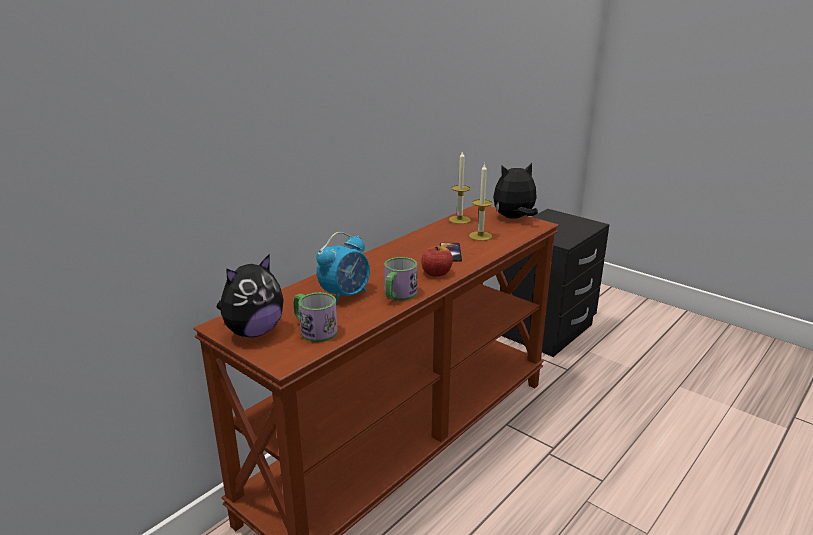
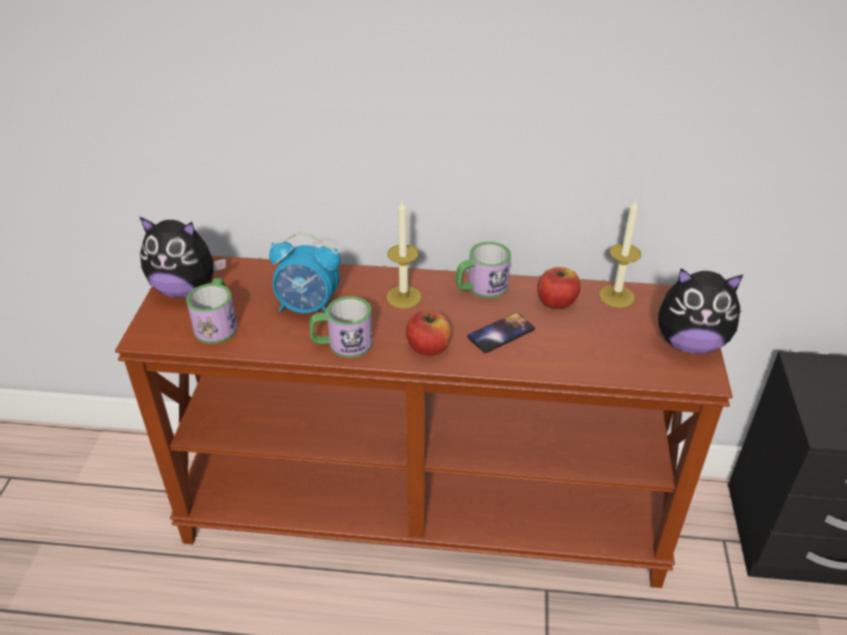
camera: 55 degrees right, 15 degrees up
candle [469,163,492,241] -> candle moved to [386,201,421,309]
plush toy [493,163,538,219] -> plush toy turned 150 degrees clockwise [658,268,744,354]
none -> mug [455,242,511,298]
none -> apple [537,267,581,309]

